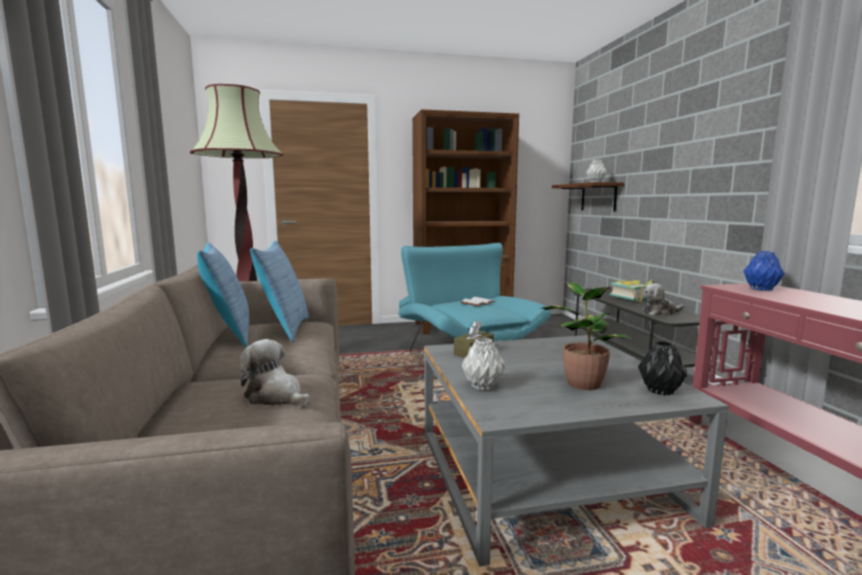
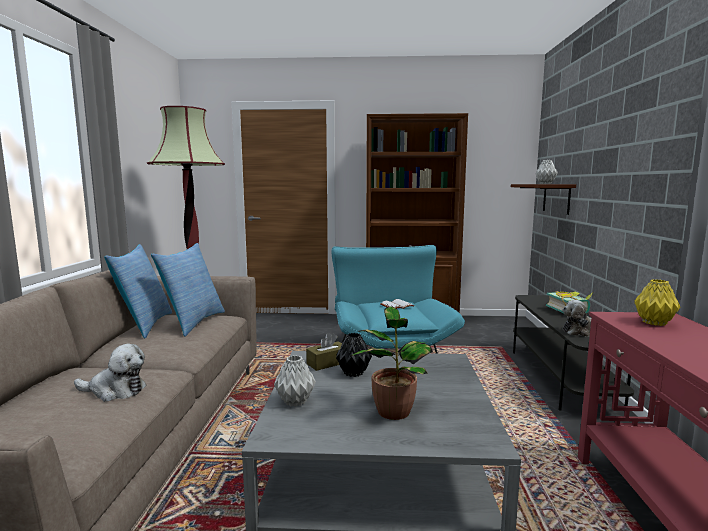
camera: 15 degrees right, 0 degrees up
plush toy [240,339,311,406] -> plush toy turned 135 degrees clockwise [74,344,147,402]
black vase [638,341,687,395] -> black vase moved to [336,333,372,377]
blue vase [743,251,784,291] -> yellow vase [635,279,680,326]

